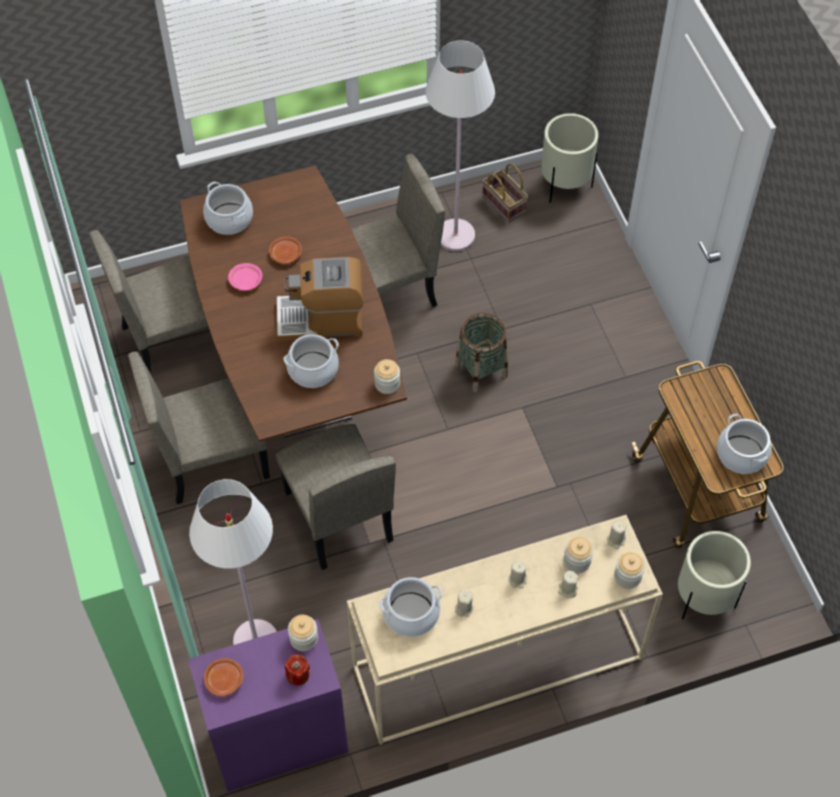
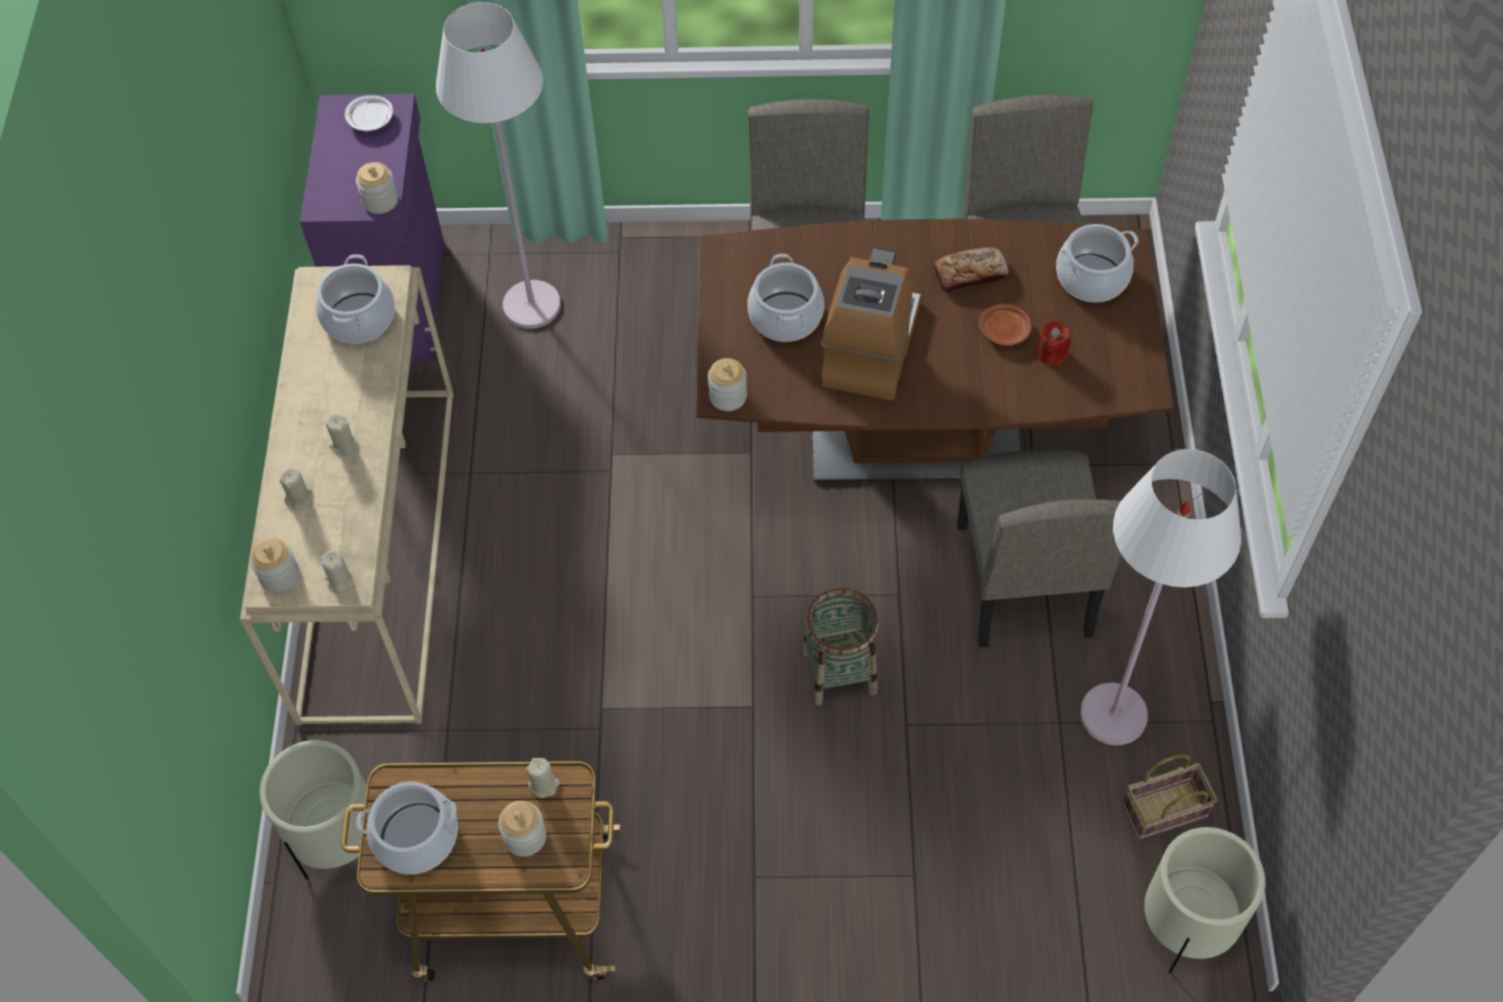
camera: 110 degrees right, 0 degrees up
brown plate [204,658,243,696] -> white plate [345,95,393,131]
pink plate [228,263,262,291] -> bread [933,247,1009,292]
beige chair [275,424,396,570] -> none
red candle [285,654,310,686] -> red candle moved to [1037,319,1071,366]
beige candle [455,590,474,617] -> beige candle moved to [526,758,560,798]
jar [563,537,593,573] -> jar moved to [498,801,547,857]

